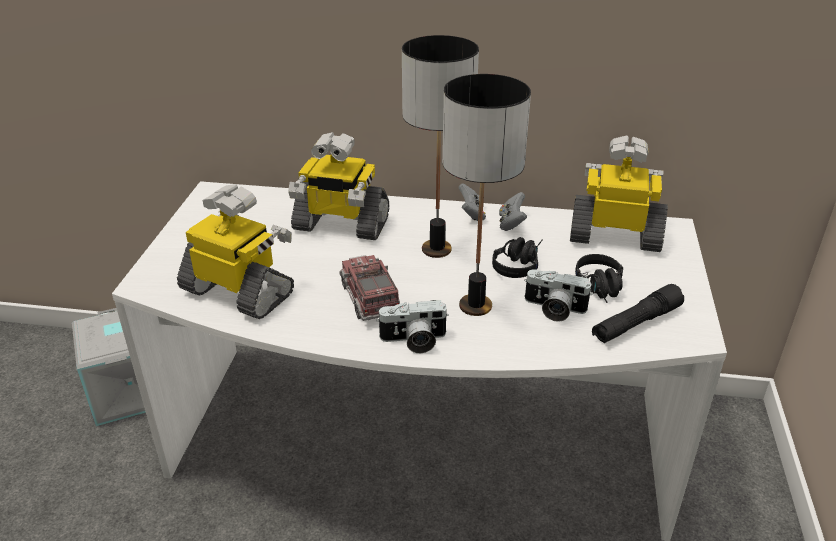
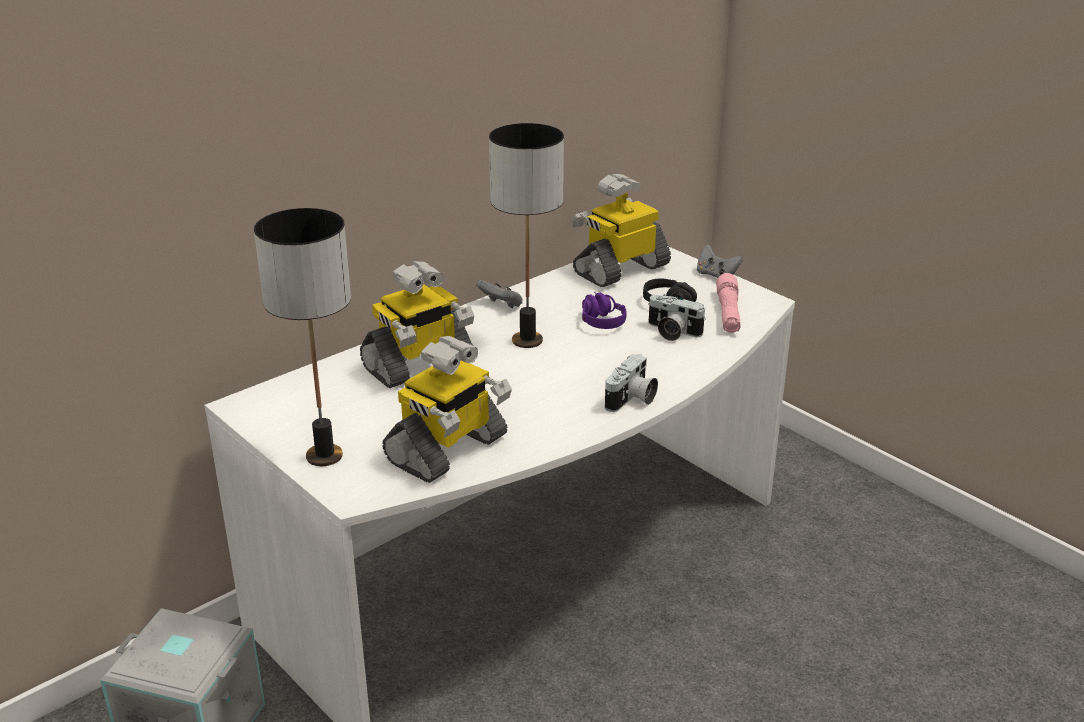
camera: 50 degrees left, 5 degrees down
toy robot [177,184,294,319] -> toy robot turned 150 degrees clockwise [382,336,512,483]
toy truck [339,255,400,321] -> none
table lamp [442,74,531,316] -> table lamp moved to [254,208,351,466]
black headphones [492,237,543,278] -> purple headphones [582,292,627,329]
grey game controller [499,192,527,231] -> grey game controller moved to [697,245,742,278]
camera [524,269,593,322] -> camera turned 60 degrees clockwise [648,295,706,341]
black flashlight [592,284,684,343] -> pink flashlight [716,273,741,333]

